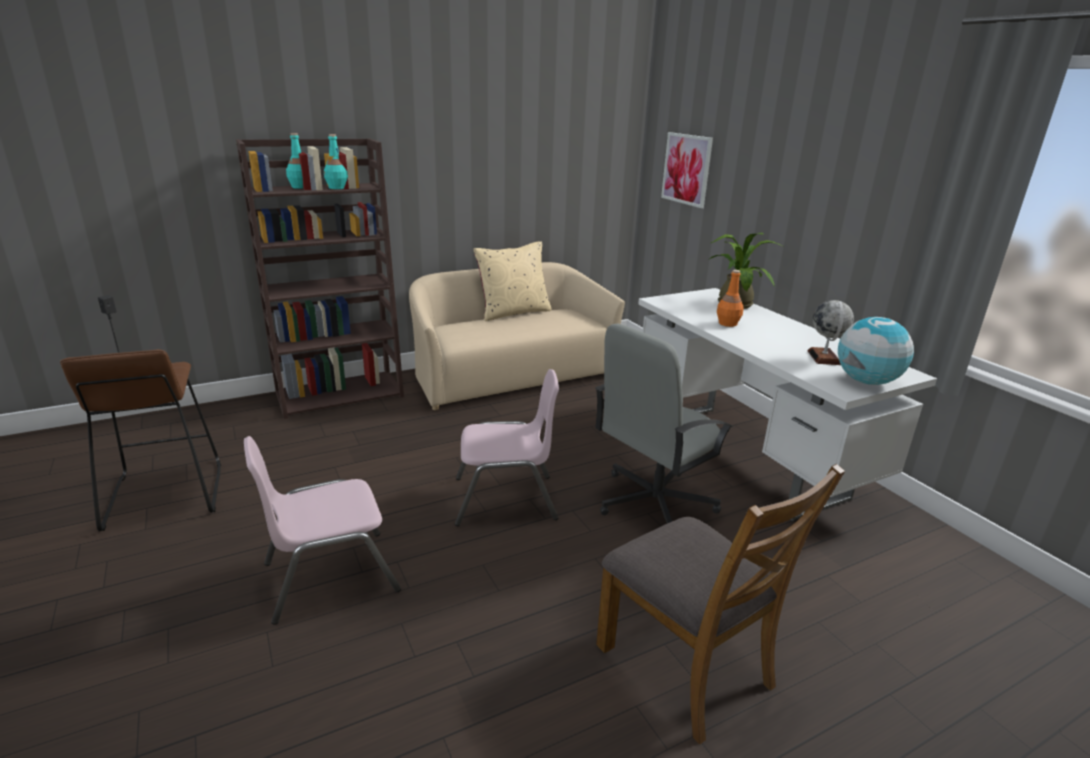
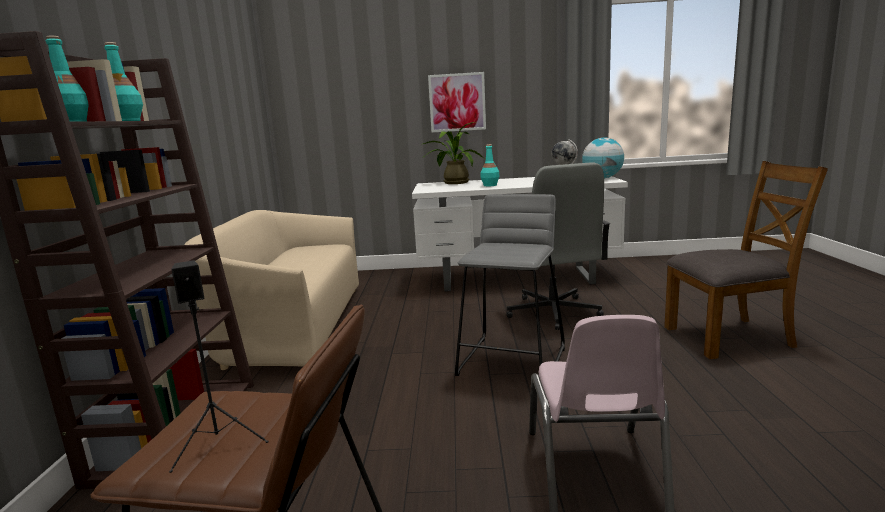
camera: 60 degrees left, 10 degrees down
pink chair [455,369,559,526] -> grey stool [455,194,565,376]
beige pillow [473,241,552,321] -> none
picture [661,132,713,208] -> picture moved to [428,72,486,132]
orange bottle [717,270,744,327] -> turquoise bottle [481,144,499,186]

